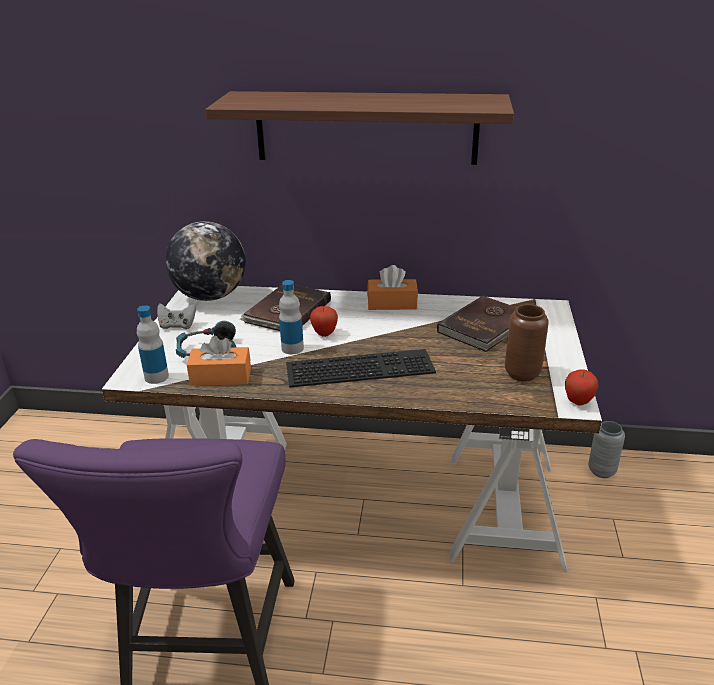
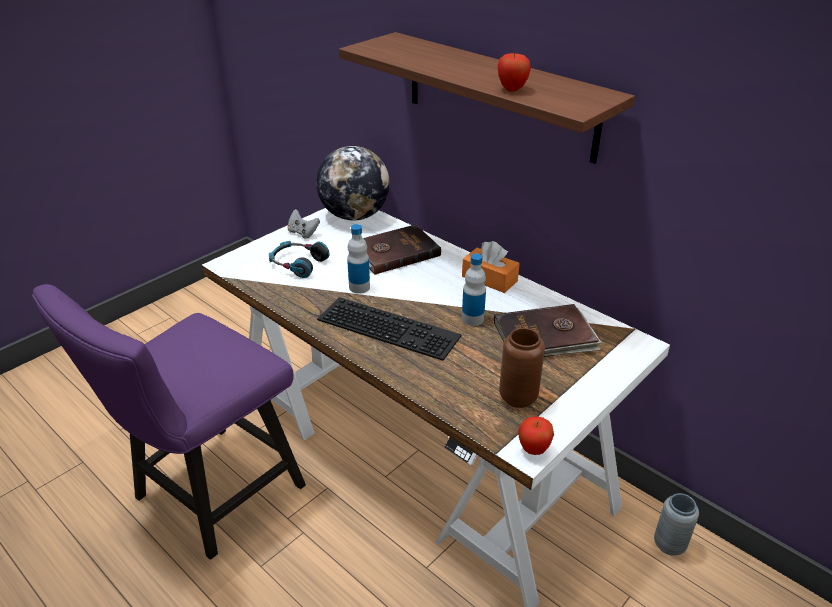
camera: 35 degrees right, 5 degrees up
bottle [137,306,169,384] -> bottle moved to [462,253,486,326]
orange tissue box [187,335,251,386] -> none
apple [310,306,338,337] -> apple moved to [497,53,531,92]

